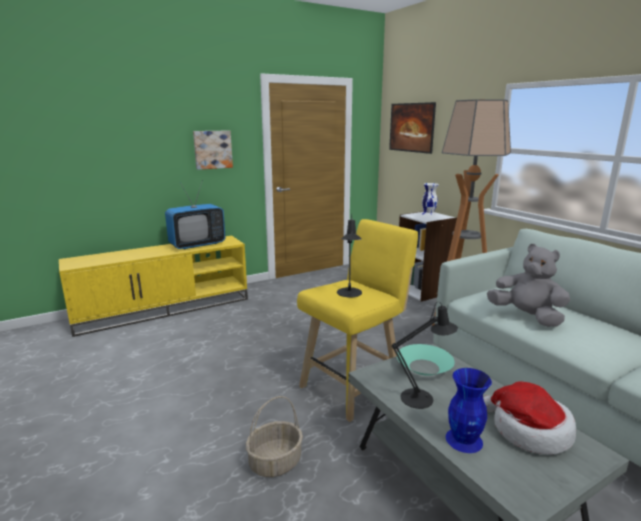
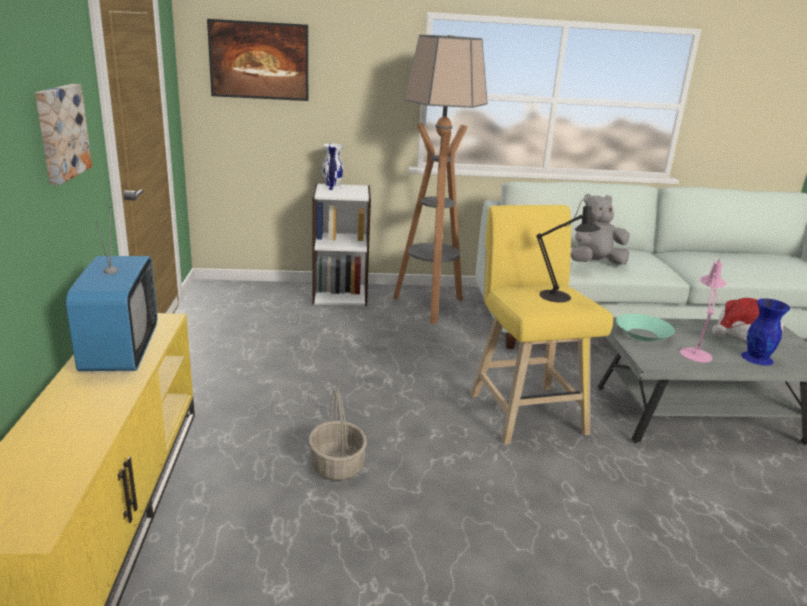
camera: 65 degrees left, 5 degrees up
basket [246,396,303,477] -> basket moved to [309,389,367,481]
black table lamp [392,302,458,409] -> pink table lamp [680,259,726,362]

